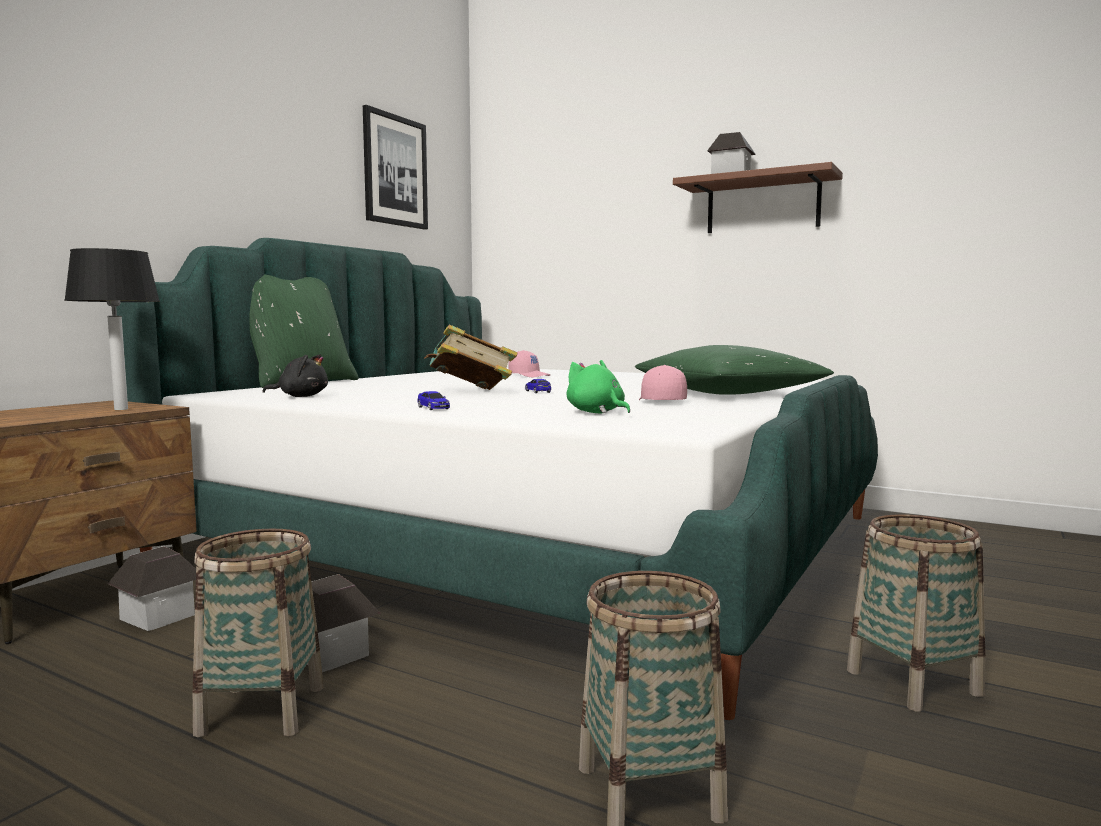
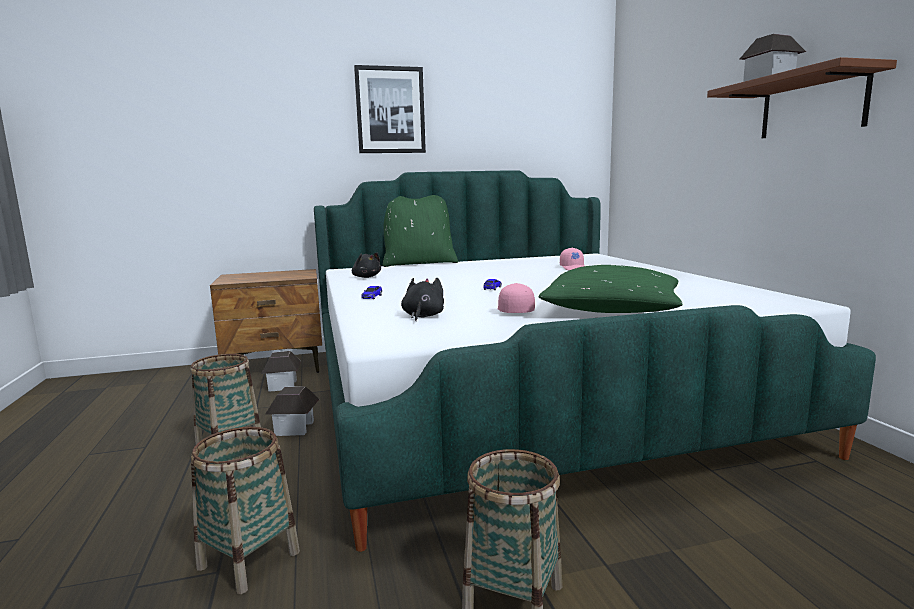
camera: 45 degrees right, 5 degrees up
table lamp [64,248,160,410] -> none
picture [363,105,428,230] -> picture moved to [354,65,426,153]
book [424,324,518,390] -> none
green plush toy [566,360,630,413] -> black plush toy [401,278,444,321]
pink cap [639,365,687,400] -> pink cap turned 45 degrees counterclockwise [497,283,535,313]

